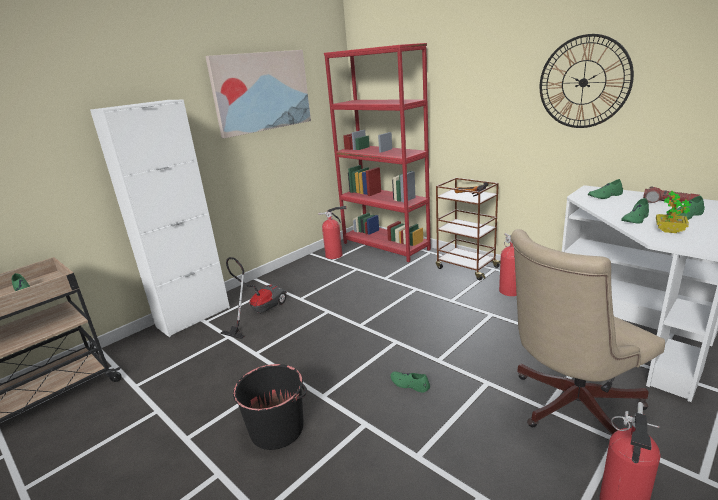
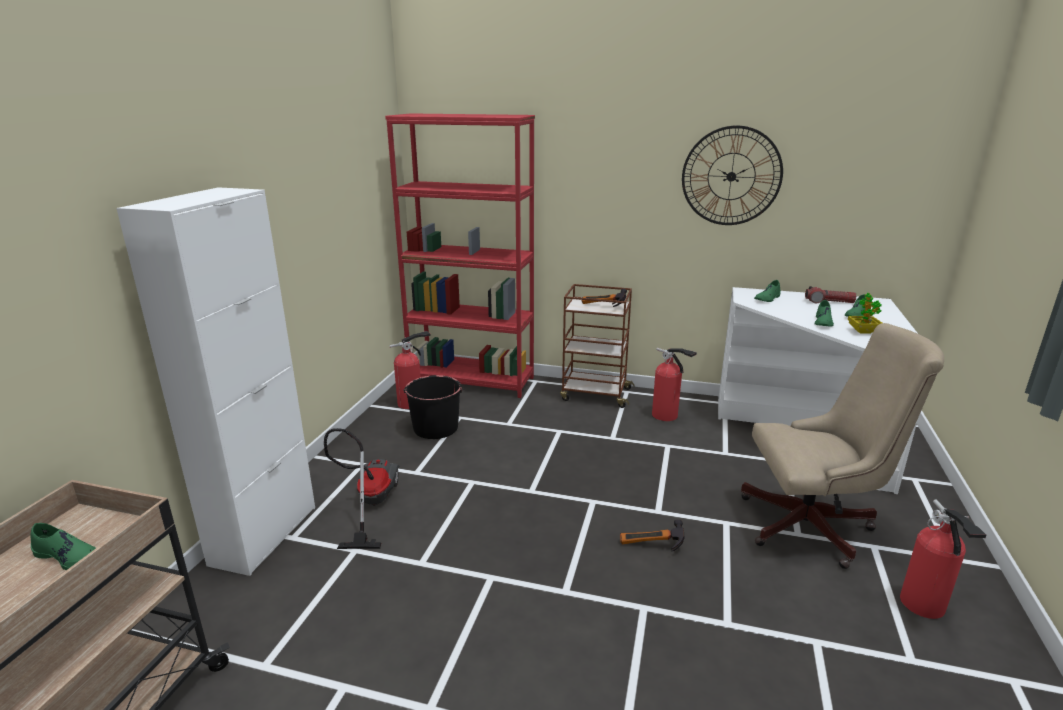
camera: 30 degrees left, 0 degrees up
picture [205,50,311,138] -> none
black bucket [233,364,307,450] -> black bucket moved to [403,375,464,439]
green shoe [390,371,430,393] -> hammer [620,520,684,551]
beige office chair [511,229,665,435] -> beige office chair turned 120 degrees counterclockwise [741,323,944,569]

